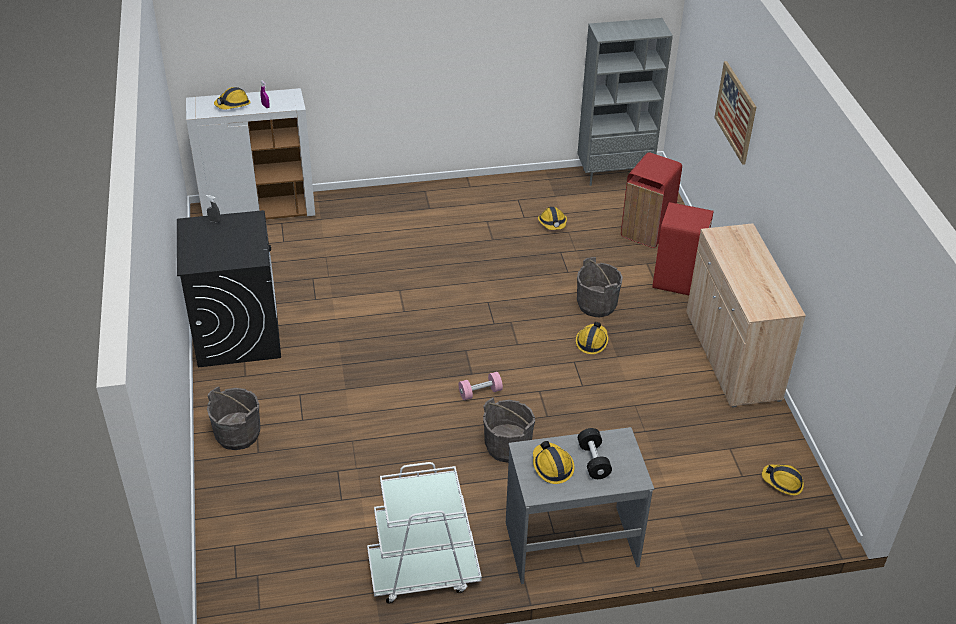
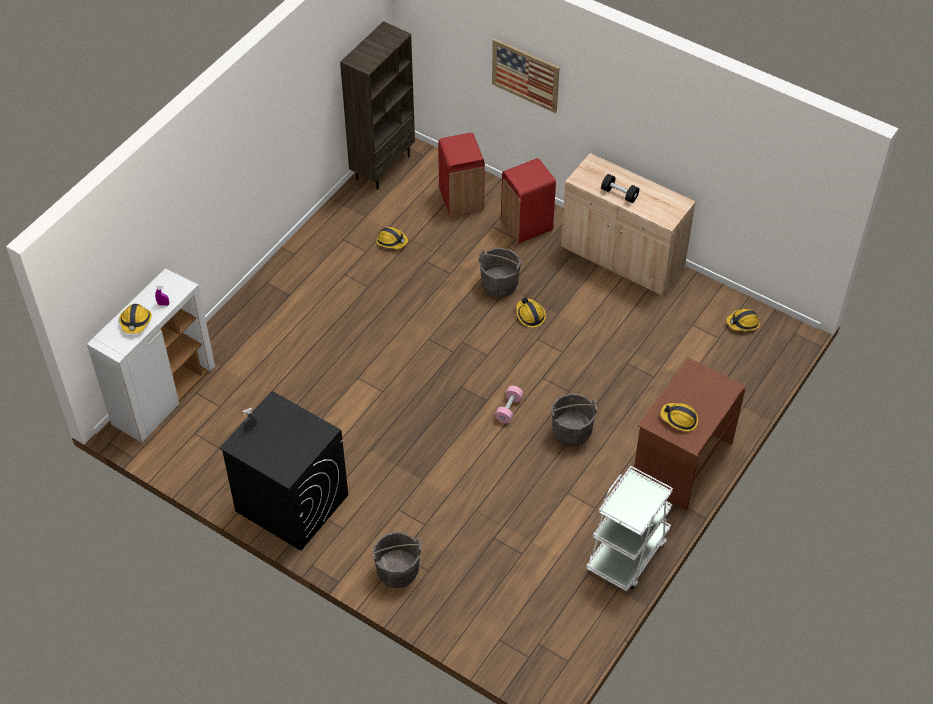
camera: 45 degrees left, 10 degrees up
grey desk [506,427,654,584] -> brown desk [634,357,745,511]
grey bookcase [577,18,673,186] -> brown bookcase [340,21,415,190]
black dumbbell [578,428,612,479] -> black dumbbell moved to [601,174,639,203]

